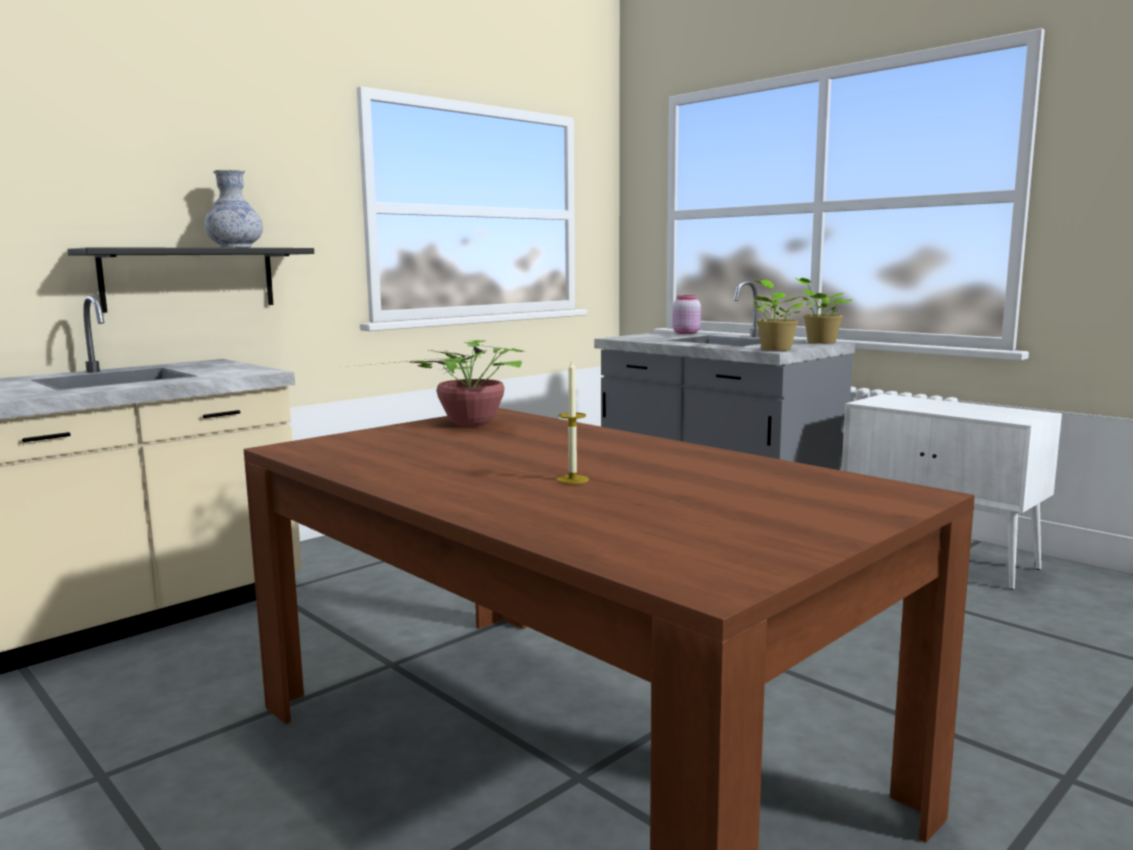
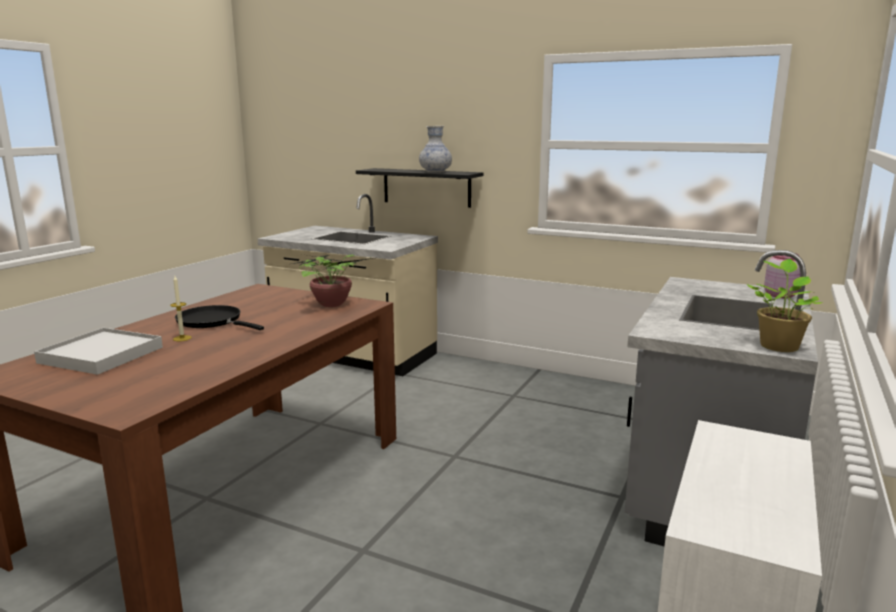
camera: 70 degrees right, 5 degrees up
potted plant [751,279,805,351] -> none
none -> white tray [34,328,163,375]
none -> black frying pan [175,305,264,330]

